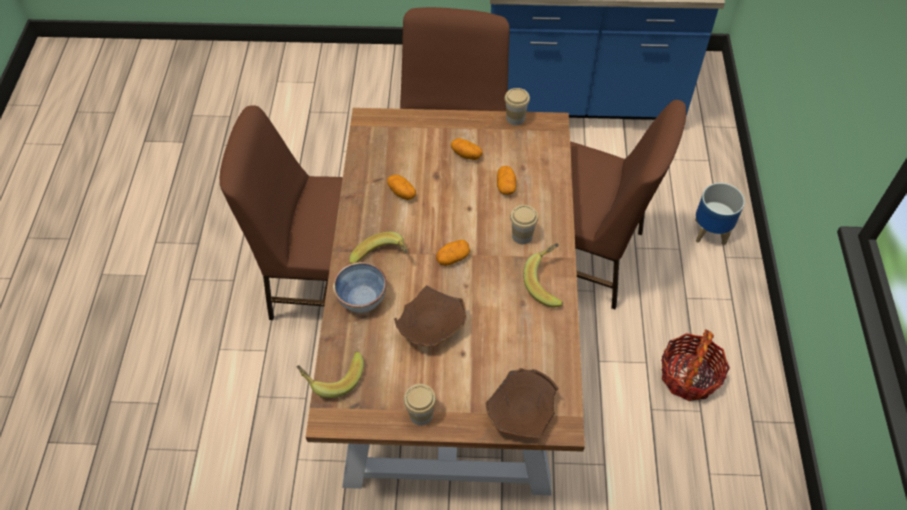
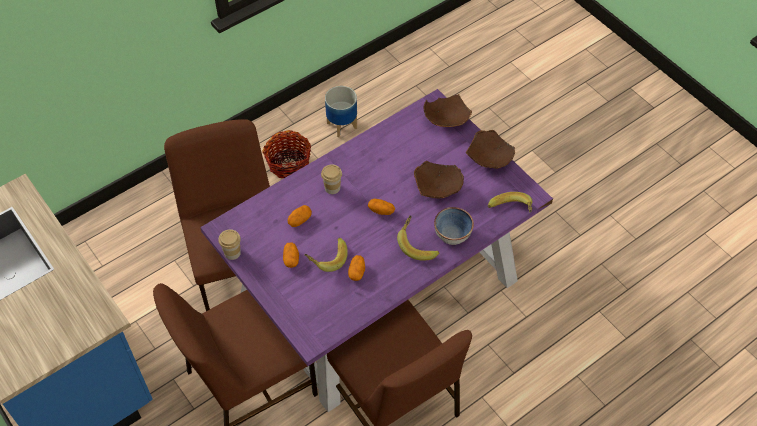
camera: 130 degrees left, 0 degrees up
brown dining table [306,108,585,495] -> purple dining table [200,89,553,412]
cup [404,384,436,426] -> brown bowl [466,130,515,169]
banana [523,243,563,307] -> banana moved to [305,238,348,272]
planter [695,183,745,245] -> planter moved to [325,86,357,137]

